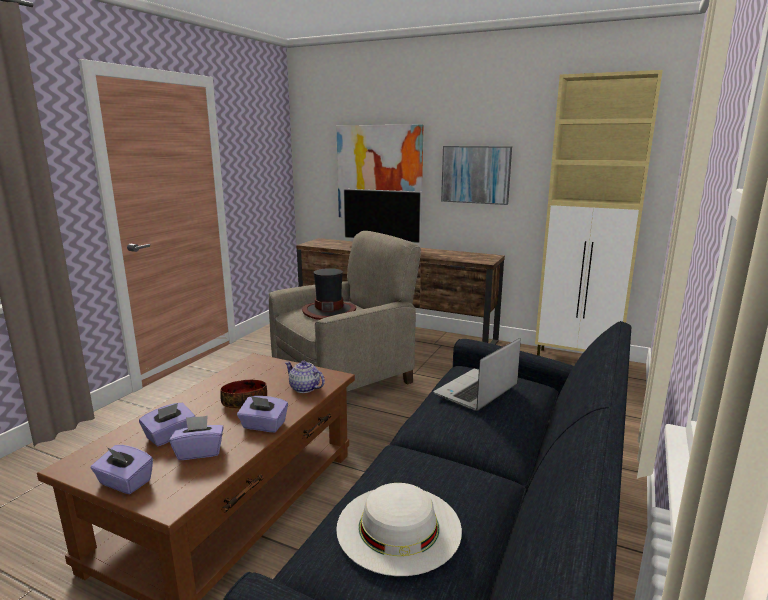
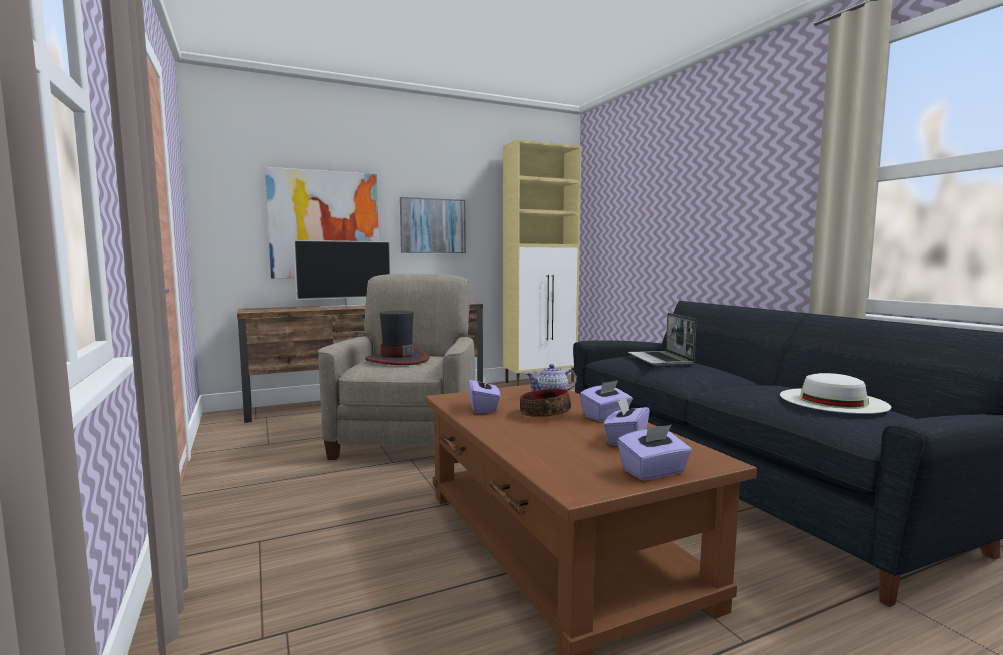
camera: 50 degrees left, 10 degrees down
purple tissue box [139,403,195,447] -> purple tissue box moved to [468,374,500,413]

